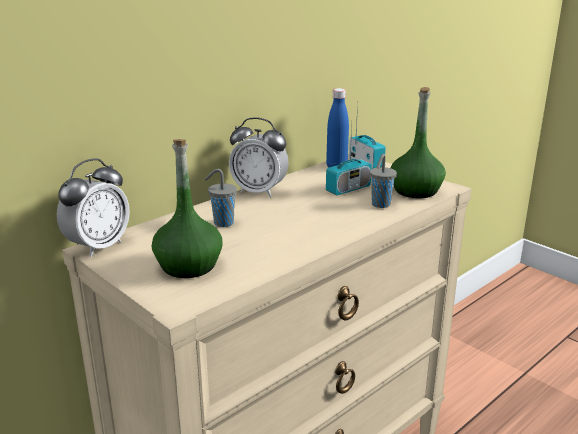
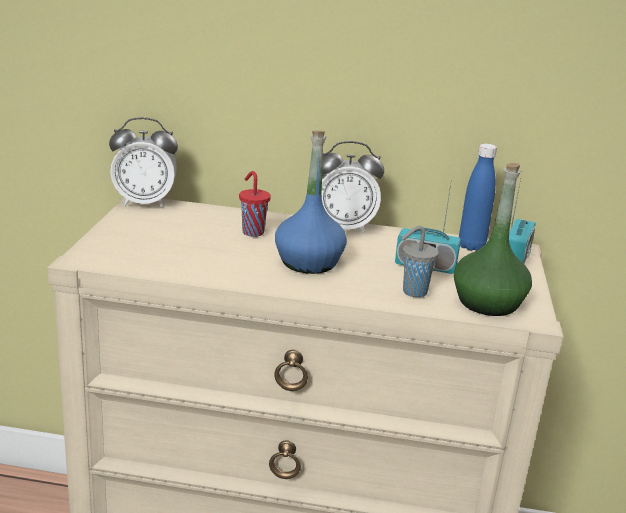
camera: 50 degrees right, 0 degrees up
green bottle [152,139,223,278] -> none
grey cup [205,169,237,227] -> red cup [239,171,271,237]
alarm clock [229,117,289,198] -> alarm clock turned 75 degrees counterclockwise [322,141,384,233]
none -> blue bottle [275,131,347,274]

